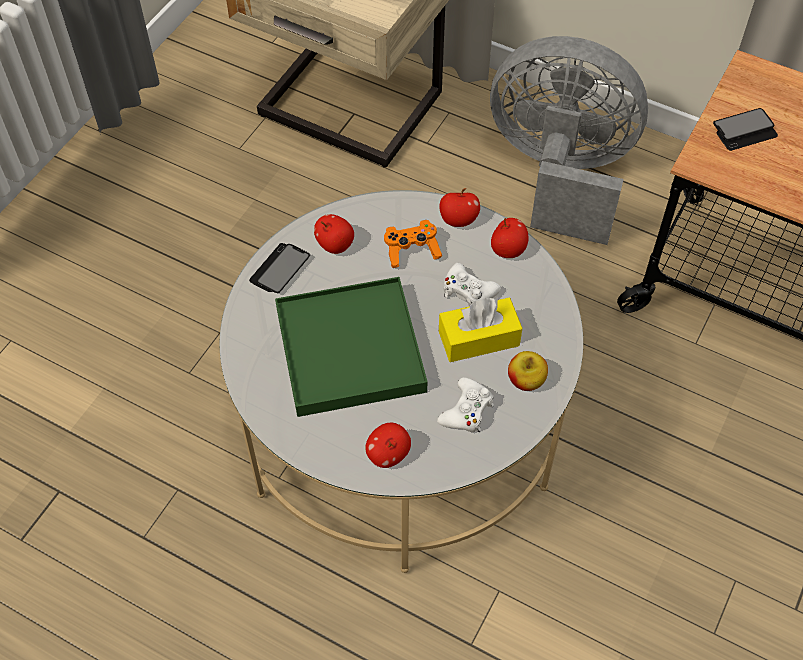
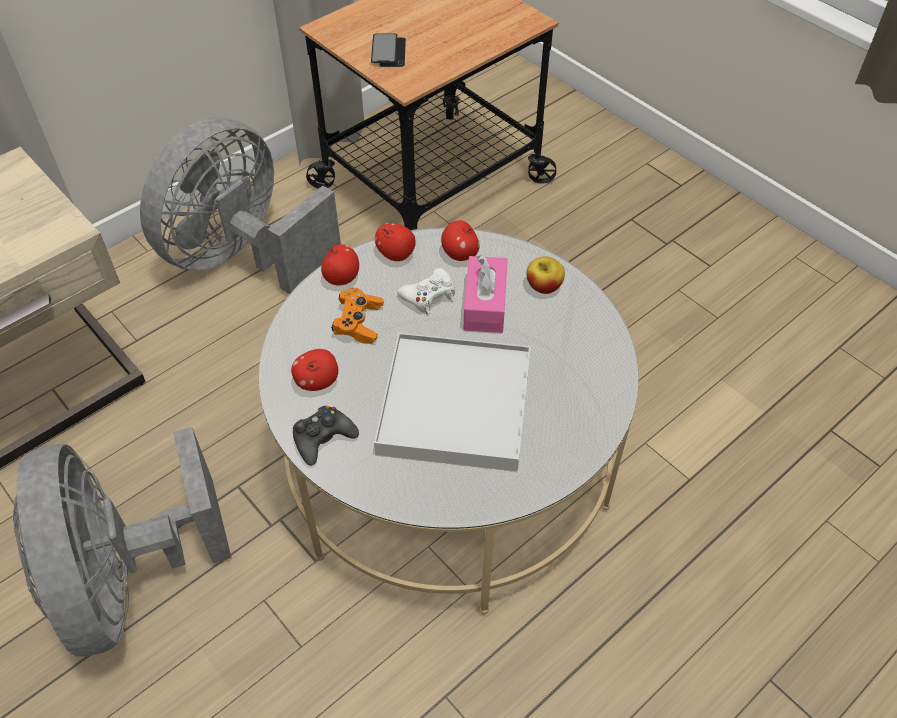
camera: 70 degrees left, 5 degrees down
phone [249,243,310,293] -> black game controller [293,406,359,466]
green tray [275,277,427,417] -> white tray [374,333,531,471]
apple [365,423,411,468] -> apple moved to [441,220,480,261]
white game controller [437,377,494,432] -> none
yellow tissue box [439,297,522,362] -> pink tissue box [464,255,508,333]
none -> grey fan [13,427,231,657]

